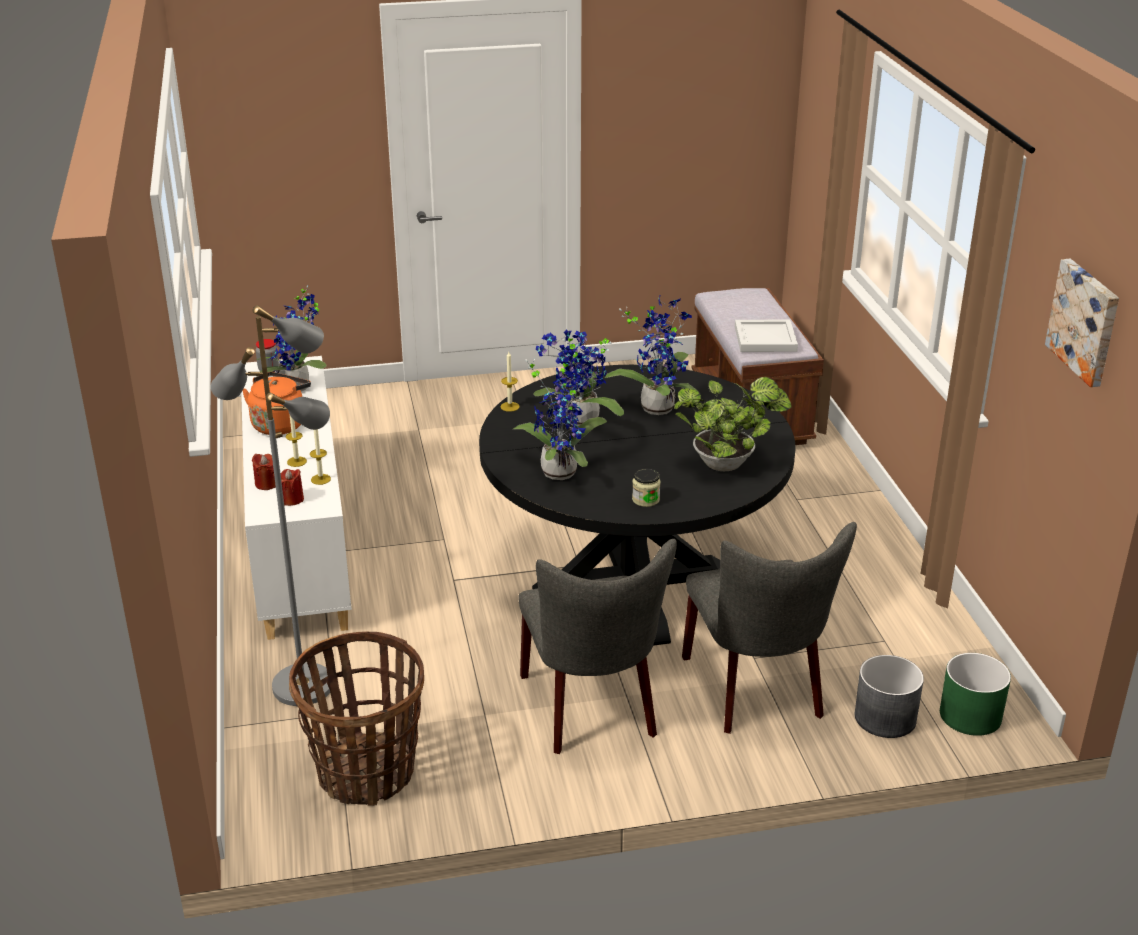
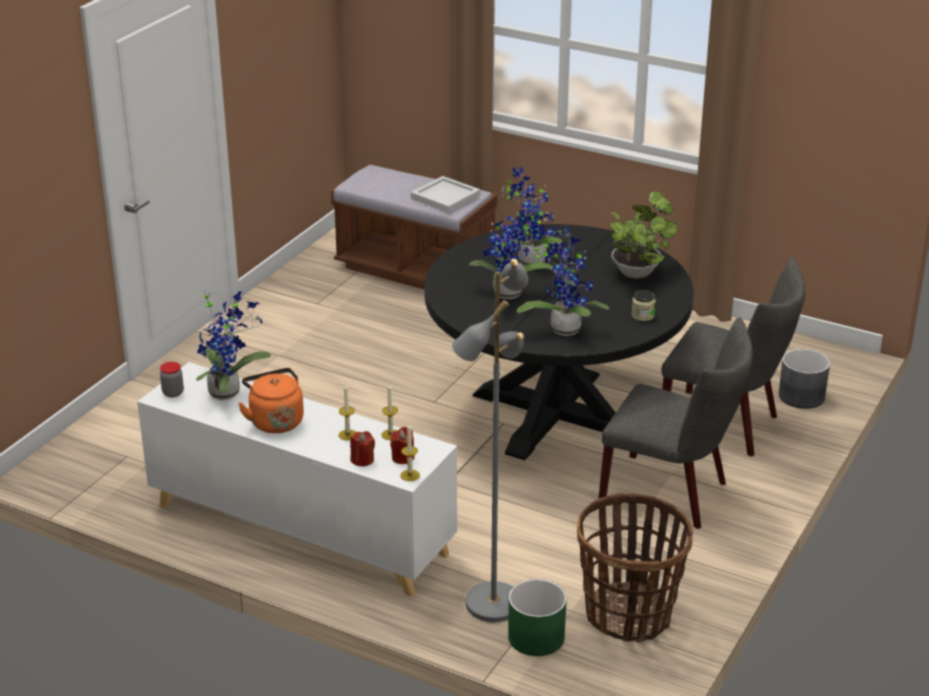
camera: 50 degrees left, 0 degrees up
candle [501,352,520,412] -> candle moved to [400,424,420,481]
green planter [940,653,1011,736] -> green planter moved to [508,579,567,656]
picture [1045,259,1119,387] -> none

